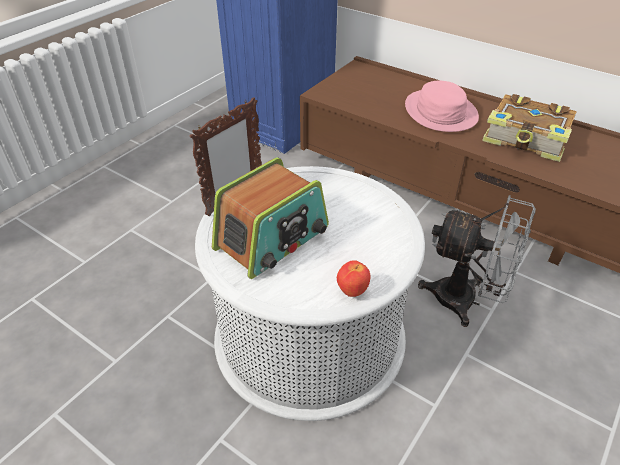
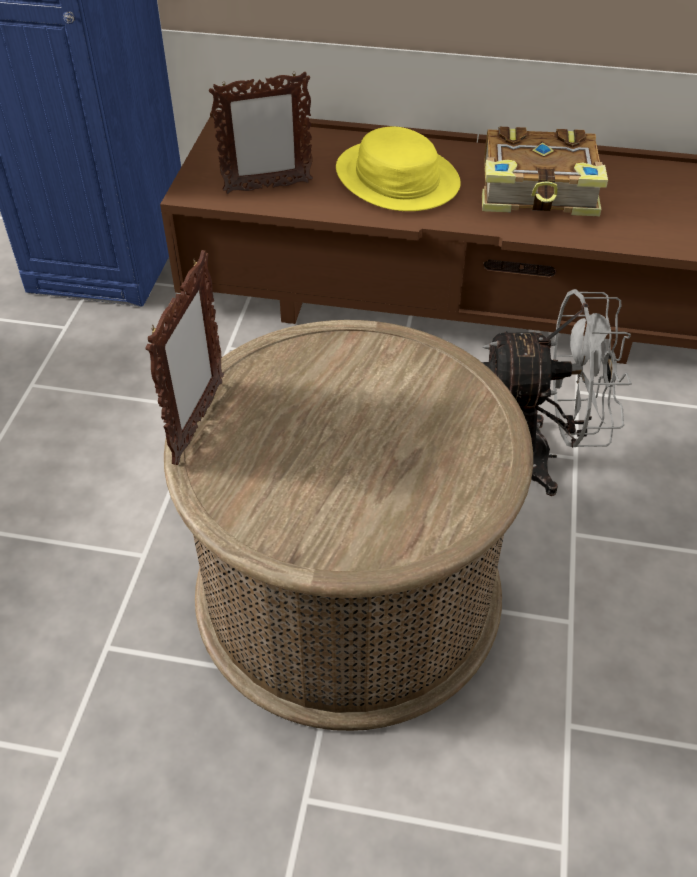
camera: 25 degrees left, 5 degrees up
white coffee table [195,166,425,421] -> brown coffee table [164,320,533,731]
radio [212,157,329,279] -> none
apple [337,260,371,297] -> none
pink hat [405,81,479,132] -> yellow hat [336,127,461,211]
none -> picture frame [209,72,313,194]

